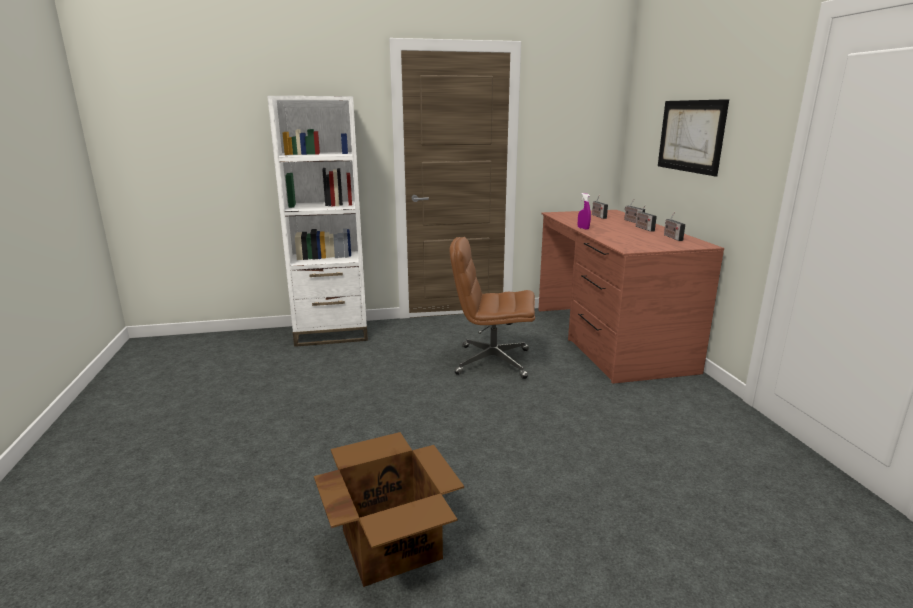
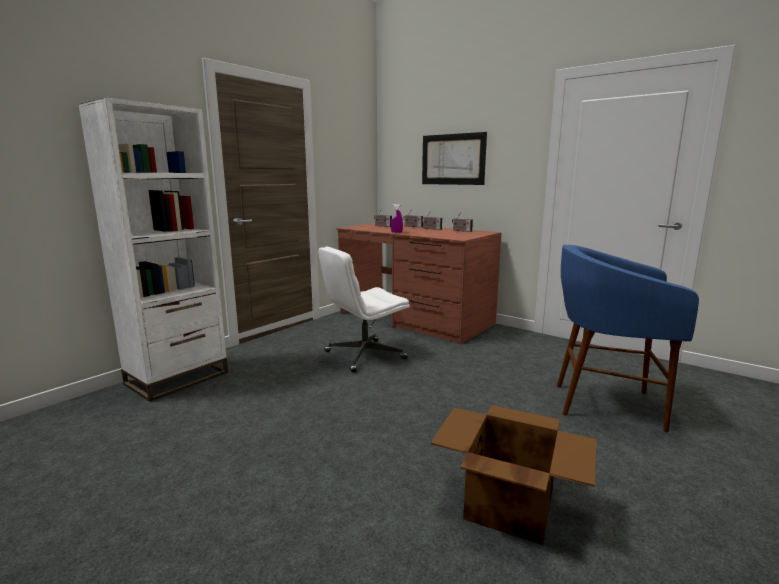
camera: 40 degrees left, 5 degrees down
brown office chair [450,237,535,379] -> white office chair [318,247,410,372]
none -> blue stool [557,245,699,432]

